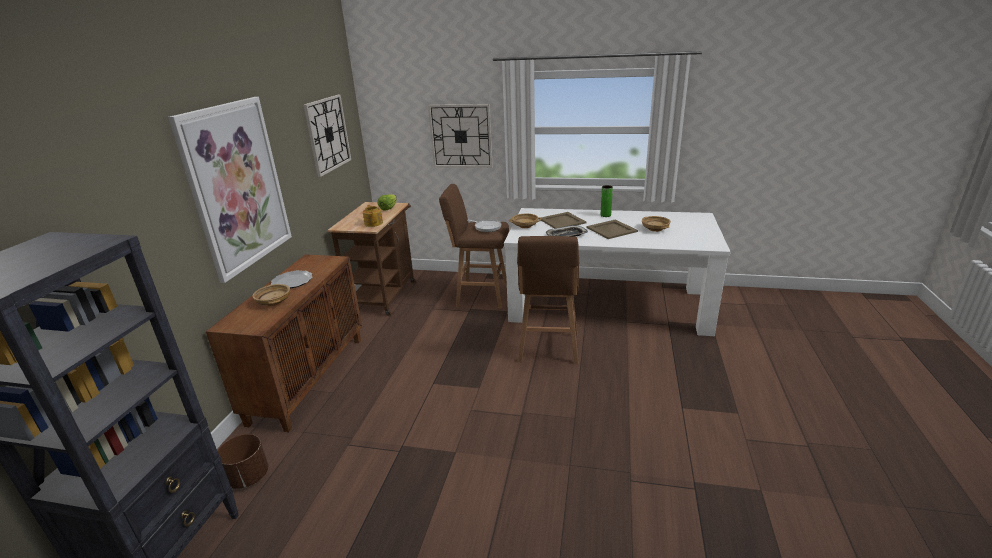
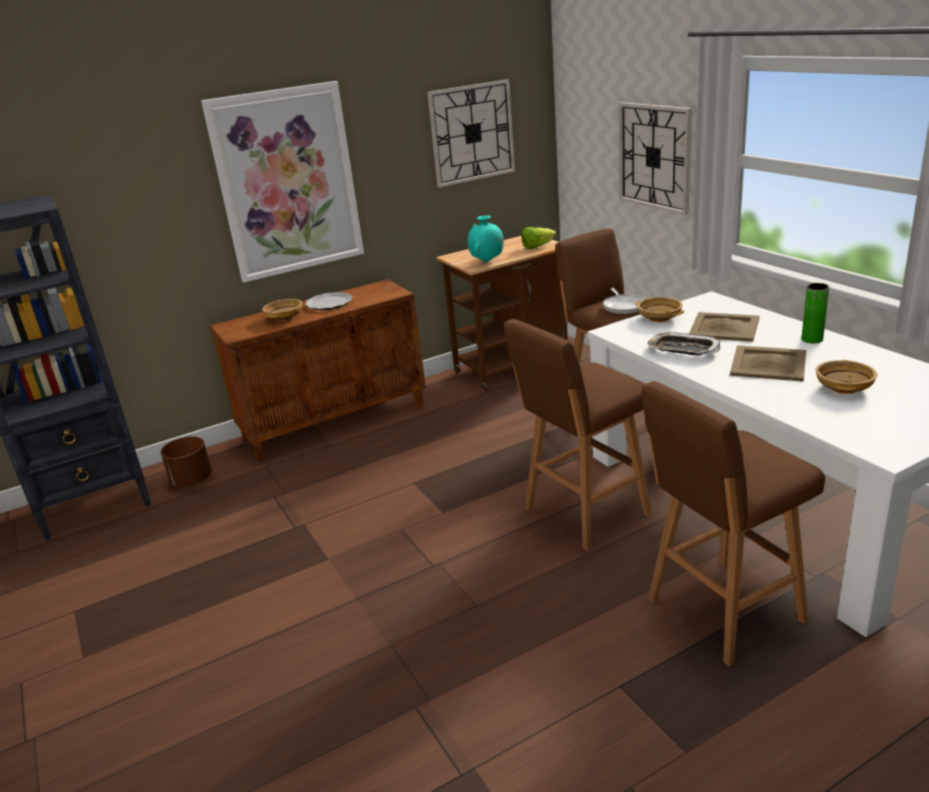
camera: 50 degrees right, 0 degrees up
teapot [363,205,383,227] -> turquoise vase [467,215,504,262]
none -> brown stool [642,381,825,666]

